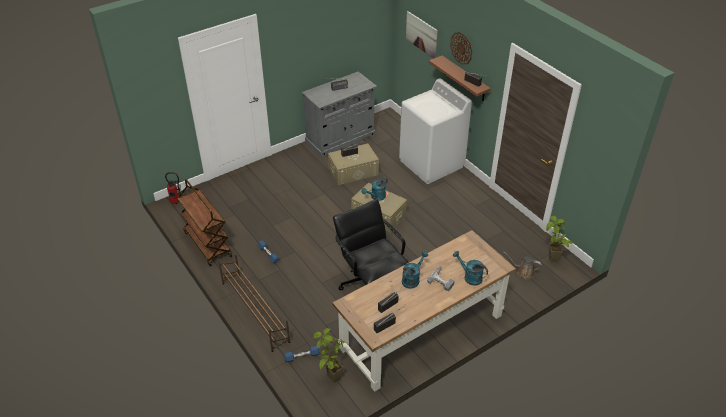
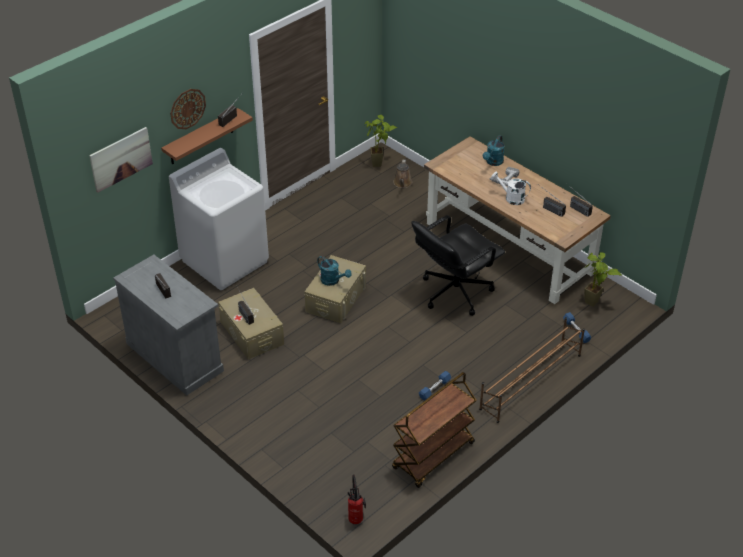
camera: 100 degrees left, 0 degrees up
turquoise watering can [402,251,428,289] -> white watering can [491,172,531,205]

